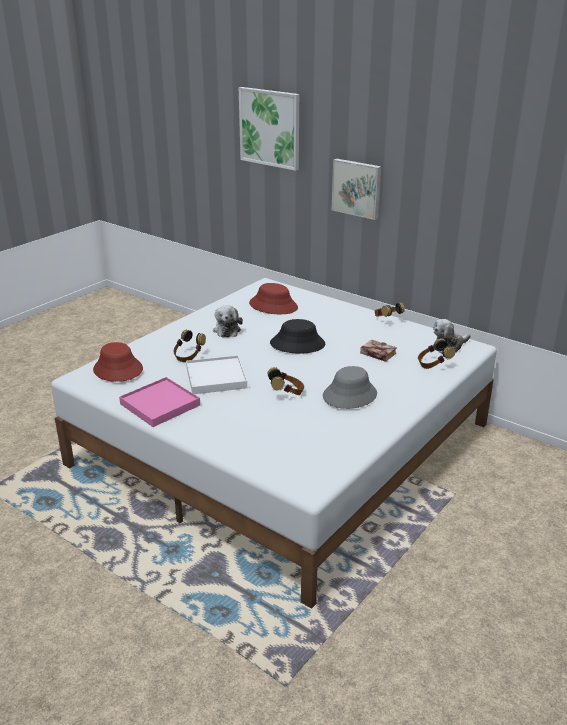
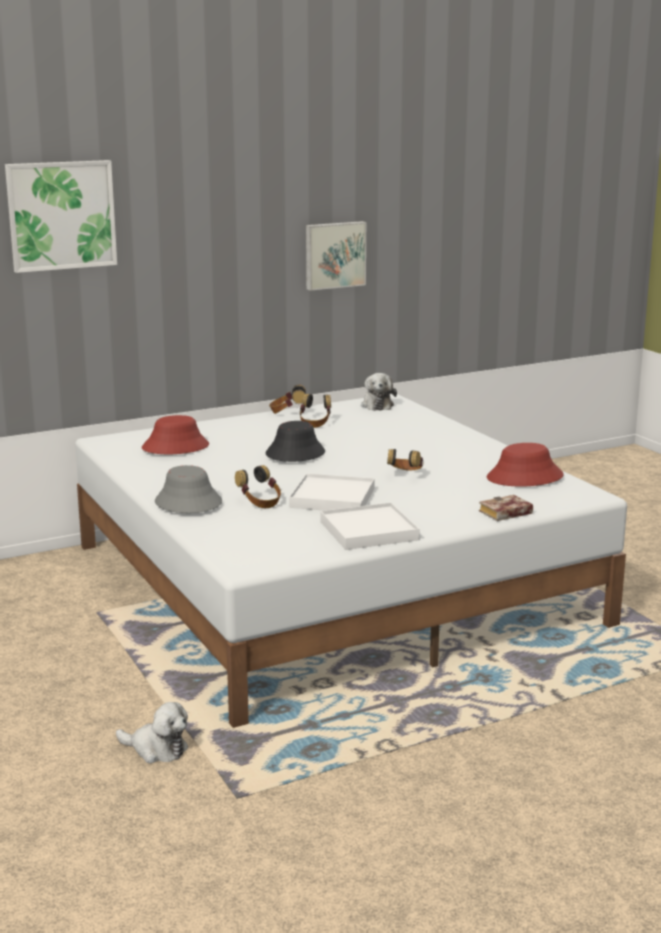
camera: 65 degrees left, 10 degrees down
red hat [93,342,143,382] -> red hat moved to [487,443,564,487]
pink tray [119,377,200,427] -> white tray [320,503,420,550]
plush toy [213,305,243,337] -> plush toy moved to [116,702,188,763]
grey hat [323,366,377,409] -> grey hat moved to [155,465,222,513]
picture [332,159,382,220] -> picture moved to [306,221,366,291]
book [360,339,397,362] -> book moved to [479,495,533,521]
headphones [418,338,455,369] -> headphones moved to [299,394,331,428]

